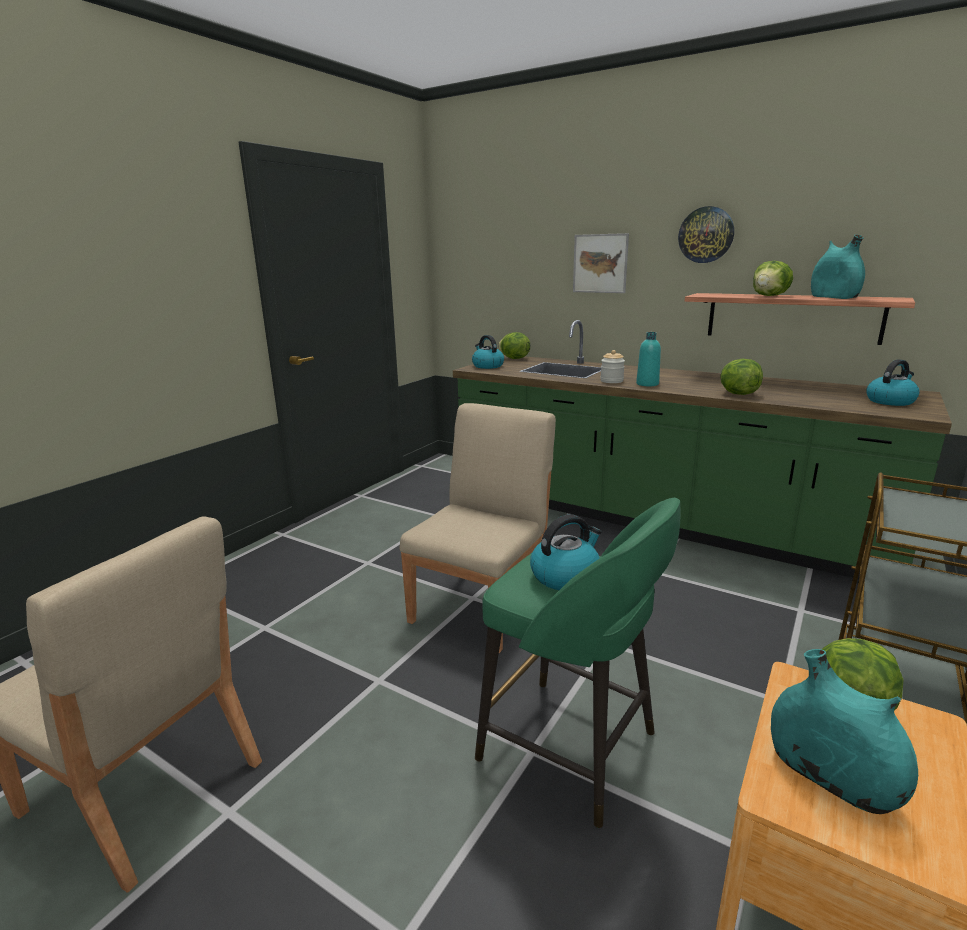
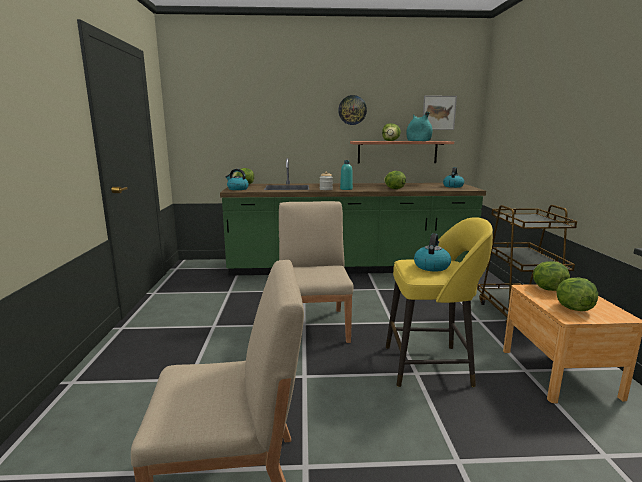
camera: 35 degrees left, 5 degrees down
green stool [475,498,680,828] -> yellow stool [386,217,493,387]
picture [573,233,629,293] -> picture moved to [423,96,457,130]
turquoise vase [771,649,918,814] -> lettuce [556,277,598,311]

